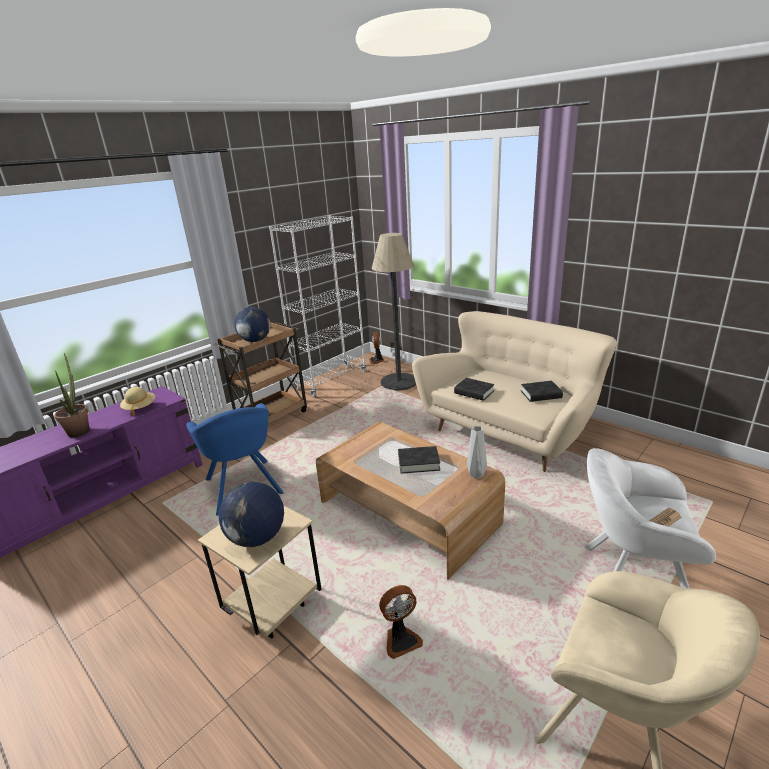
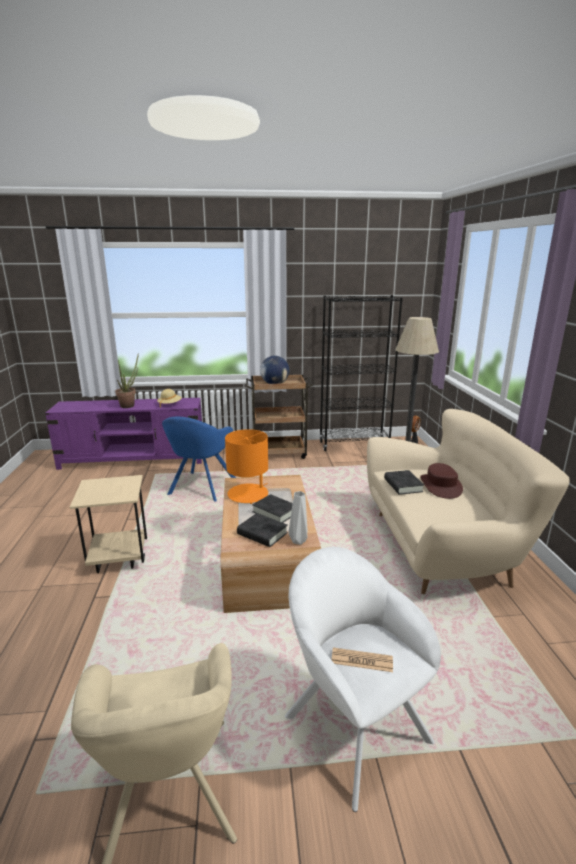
camera: 40 degrees right, 5 degrees down
globe [219,482,284,547] -> none
white bookcase [269,215,366,397] -> black bookcase [319,295,403,451]
fan [379,585,423,659] -> none
black book [521,381,563,402] -> black book moved to [237,513,288,547]
none -> orange table lamp [225,429,268,504]
none -> brown hat [420,463,463,499]

